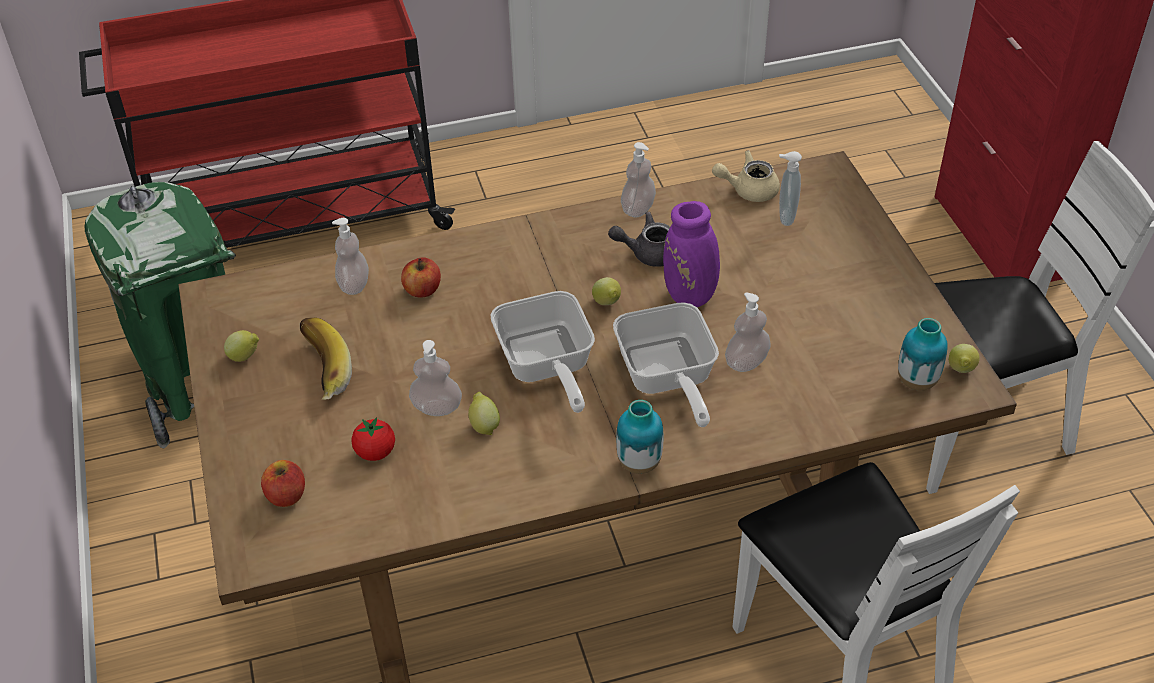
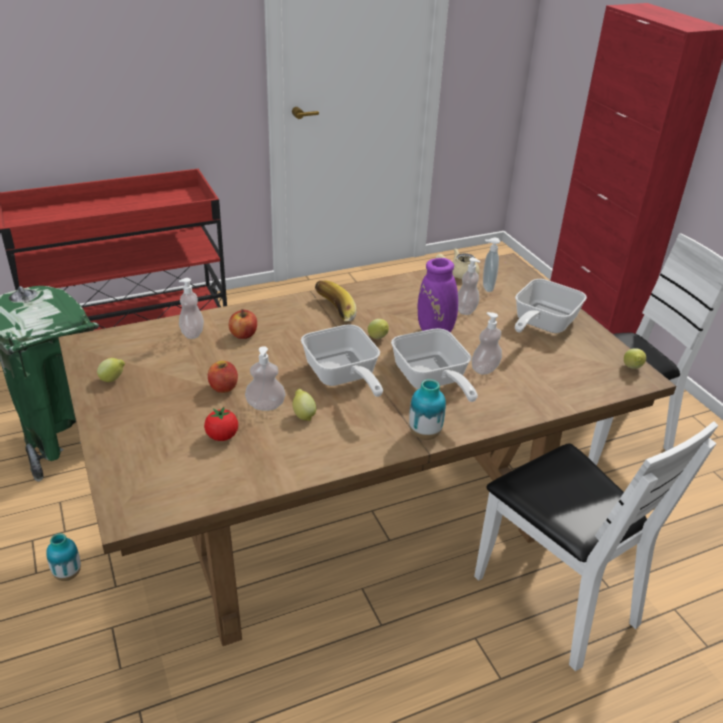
camera: 10 degrees left, 10 degrees down
apple [261,460,305,507] -> apple moved to [208,361,238,393]
banana [300,317,352,400] -> banana moved to [315,280,356,322]
grey teapot [608,212,670,267] -> none
soap dispenser [621,142,656,217] -> soap dispenser moved to [458,258,480,315]
vase [898,318,948,391] -> vase moved to [46,533,81,581]
none -> frying pan [515,279,587,333]

